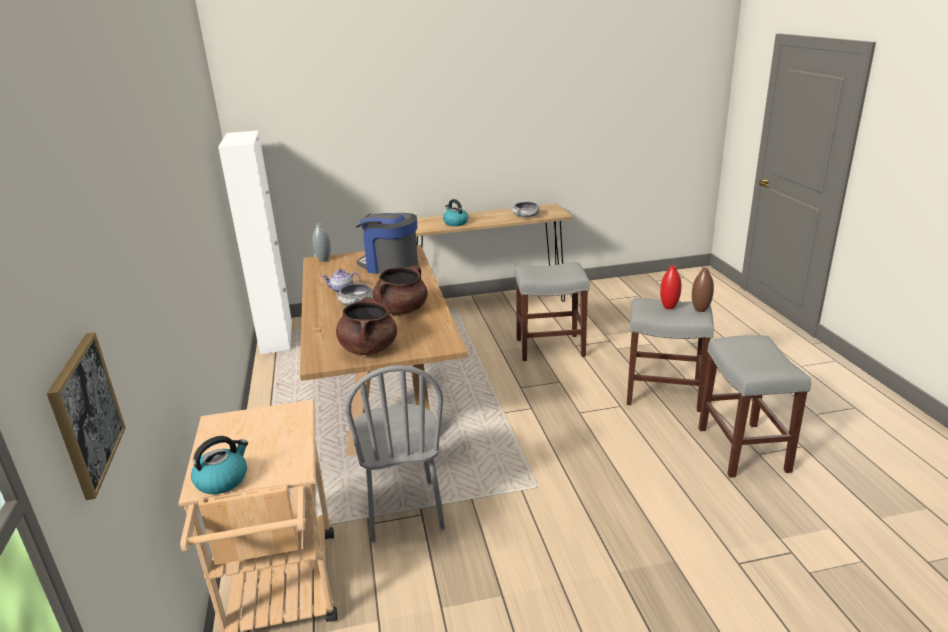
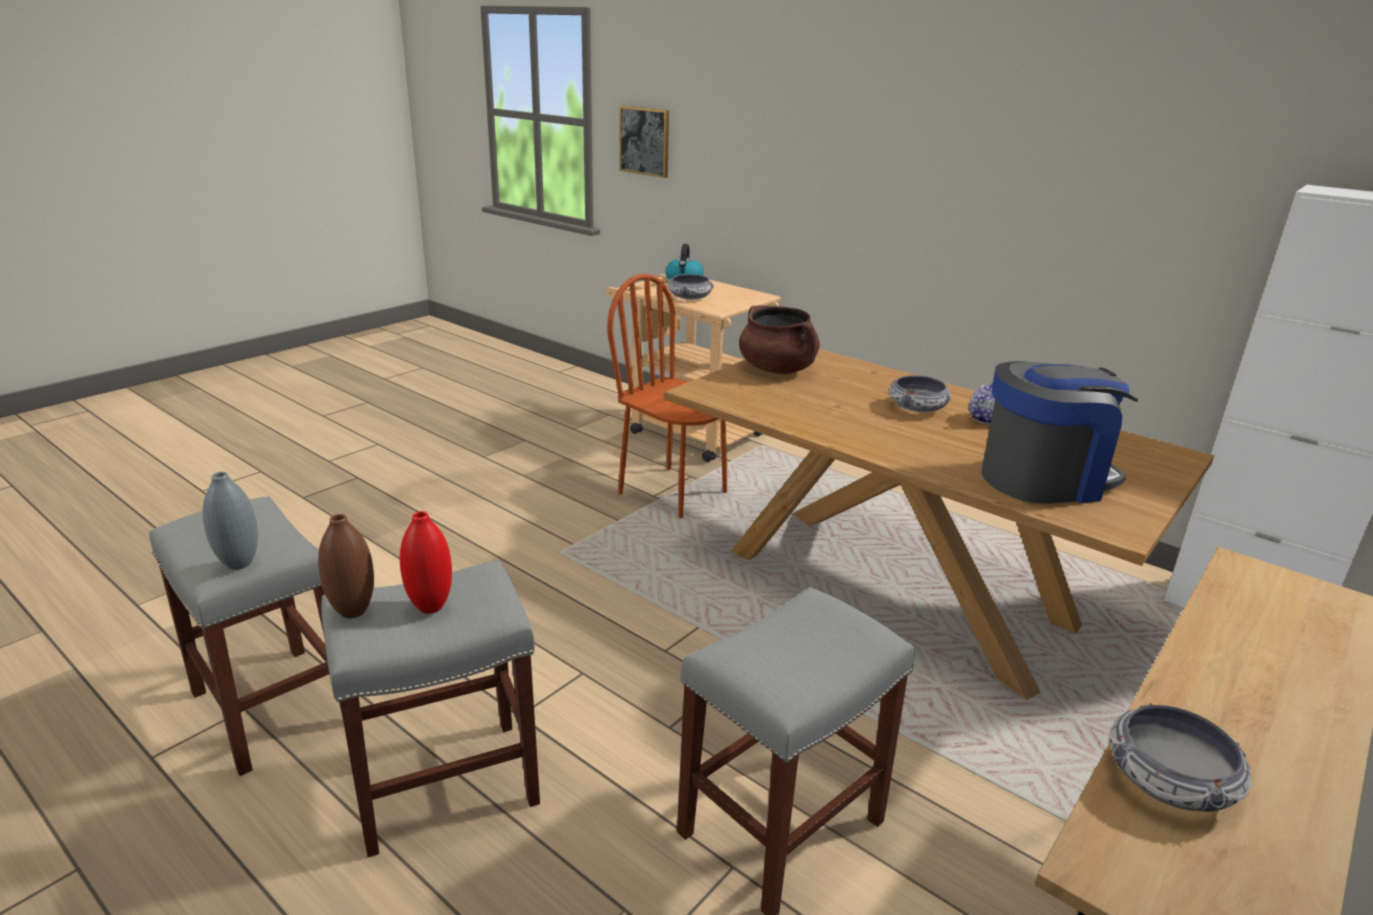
camera: 140 degrees right, 0 degrees up
grey vase [312,223,331,262] -> grey vase moved to [202,472,258,570]
grey chair [345,365,445,543] -> brown chair [607,274,727,518]
brown cooking pot [373,265,428,315] -> none
kettle [443,199,469,226] -> none
none -> bowl [667,274,714,299]

